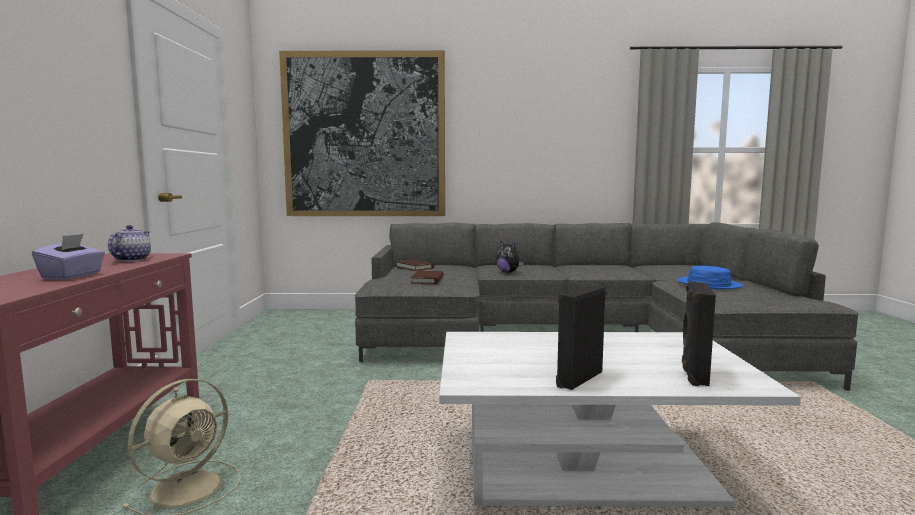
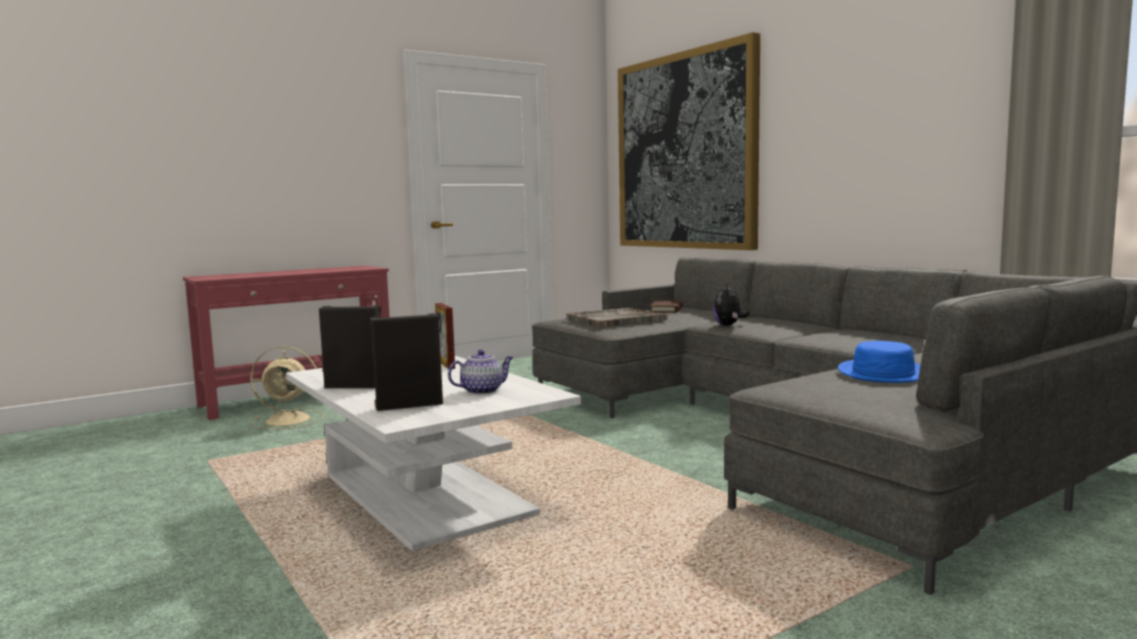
camera: 55 degrees right, 0 degrees up
purple tissue box [32,234,105,280] -> none
teapot [108,225,151,261] -> teapot moved to [448,350,513,394]
brown book [411,271,444,284] -> grey tray [566,308,667,328]
none -> picture frame [435,303,455,369]

